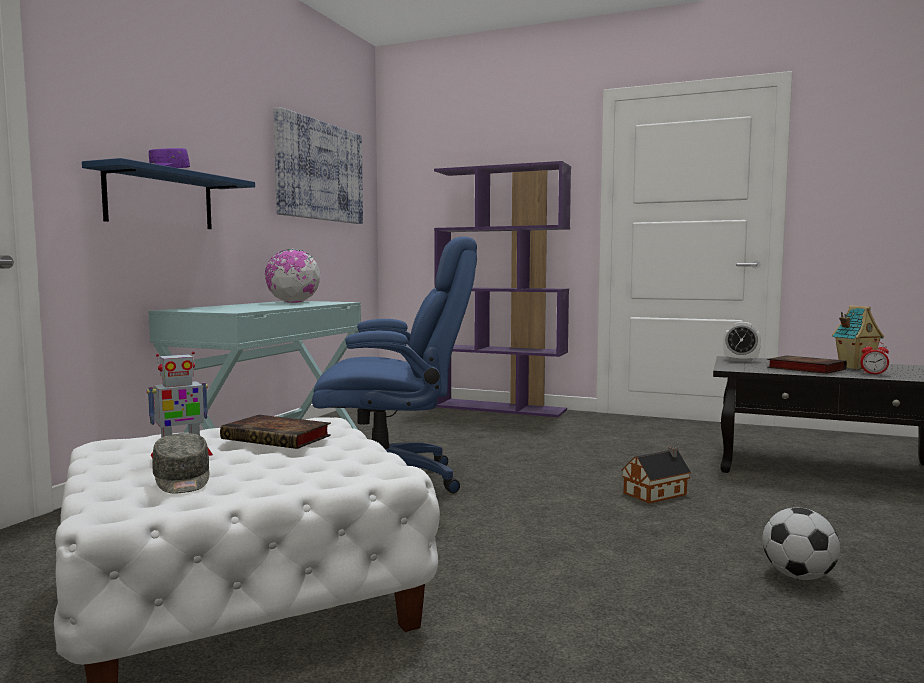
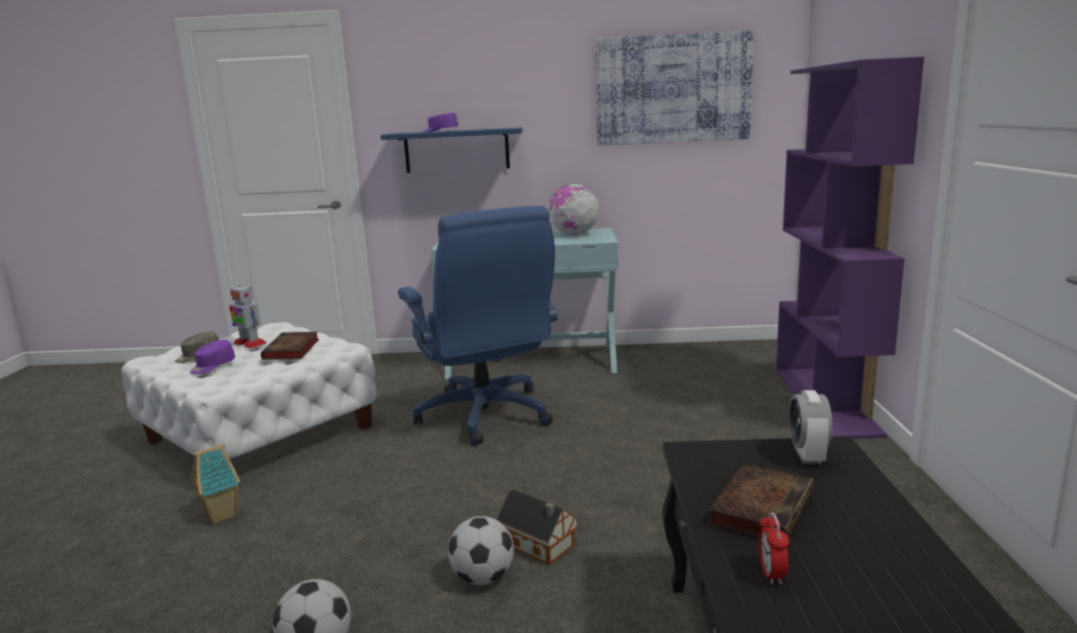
camera: 70 degrees right, 10 degrees up
toy house [832,305,884,370] -> toy house moved to [191,444,240,524]
none -> purple cap [190,340,235,374]
none -> football [448,516,514,585]

